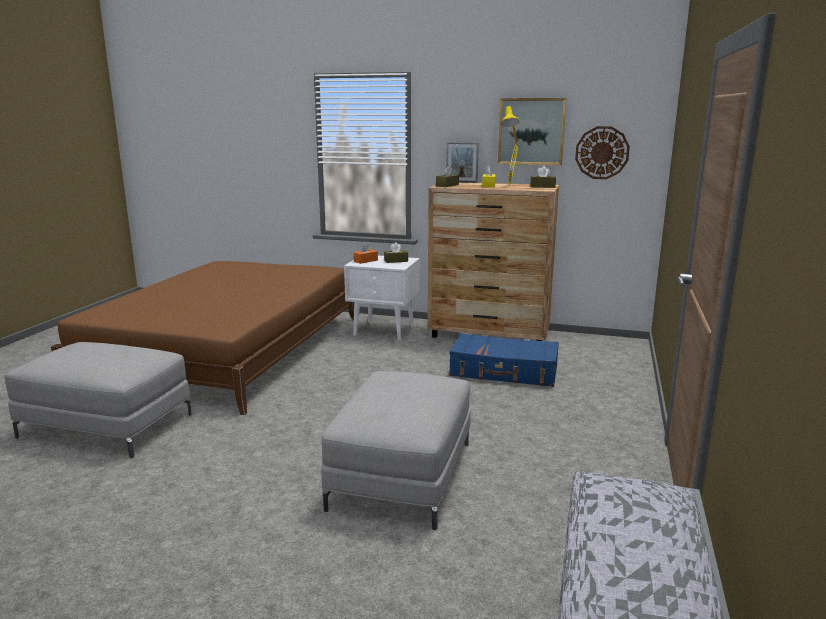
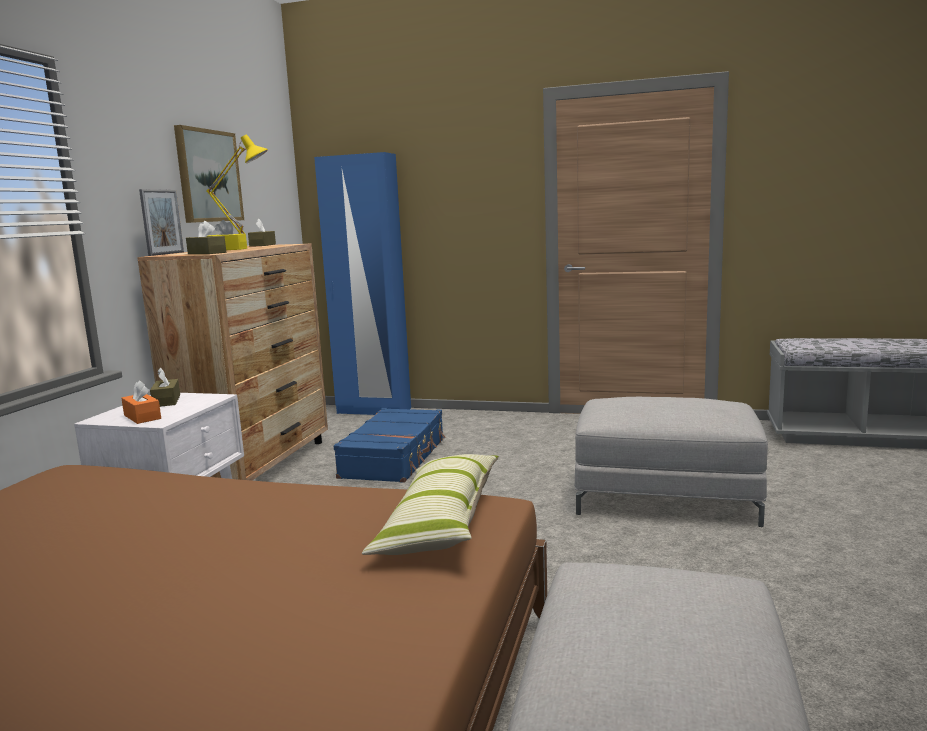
camera: 90 degrees left, 5 degrees down
wall clock [575,126,630,179] -> none
none -> blue wardrobe [314,152,411,415]
none -> pillow [362,454,499,555]

